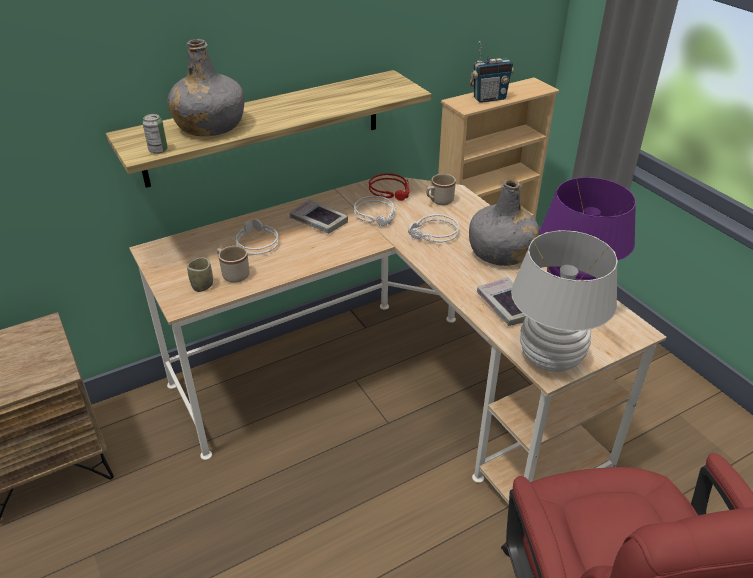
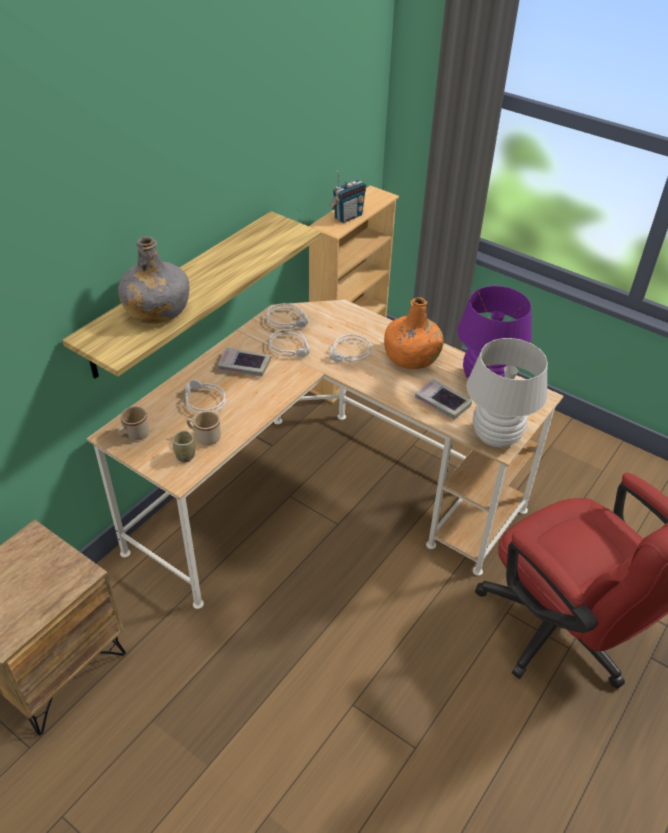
camera: 25 degrees left, 5 degrees up
can [142,114,168,154] -> none
red headphones [369,173,410,201] -> grey headphones [266,303,308,329]
beige mug [426,174,456,205] -> beige mug moved to [118,406,149,440]
grey bottle [469,180,539,266] -> orange bottle [384,297,444,369]

